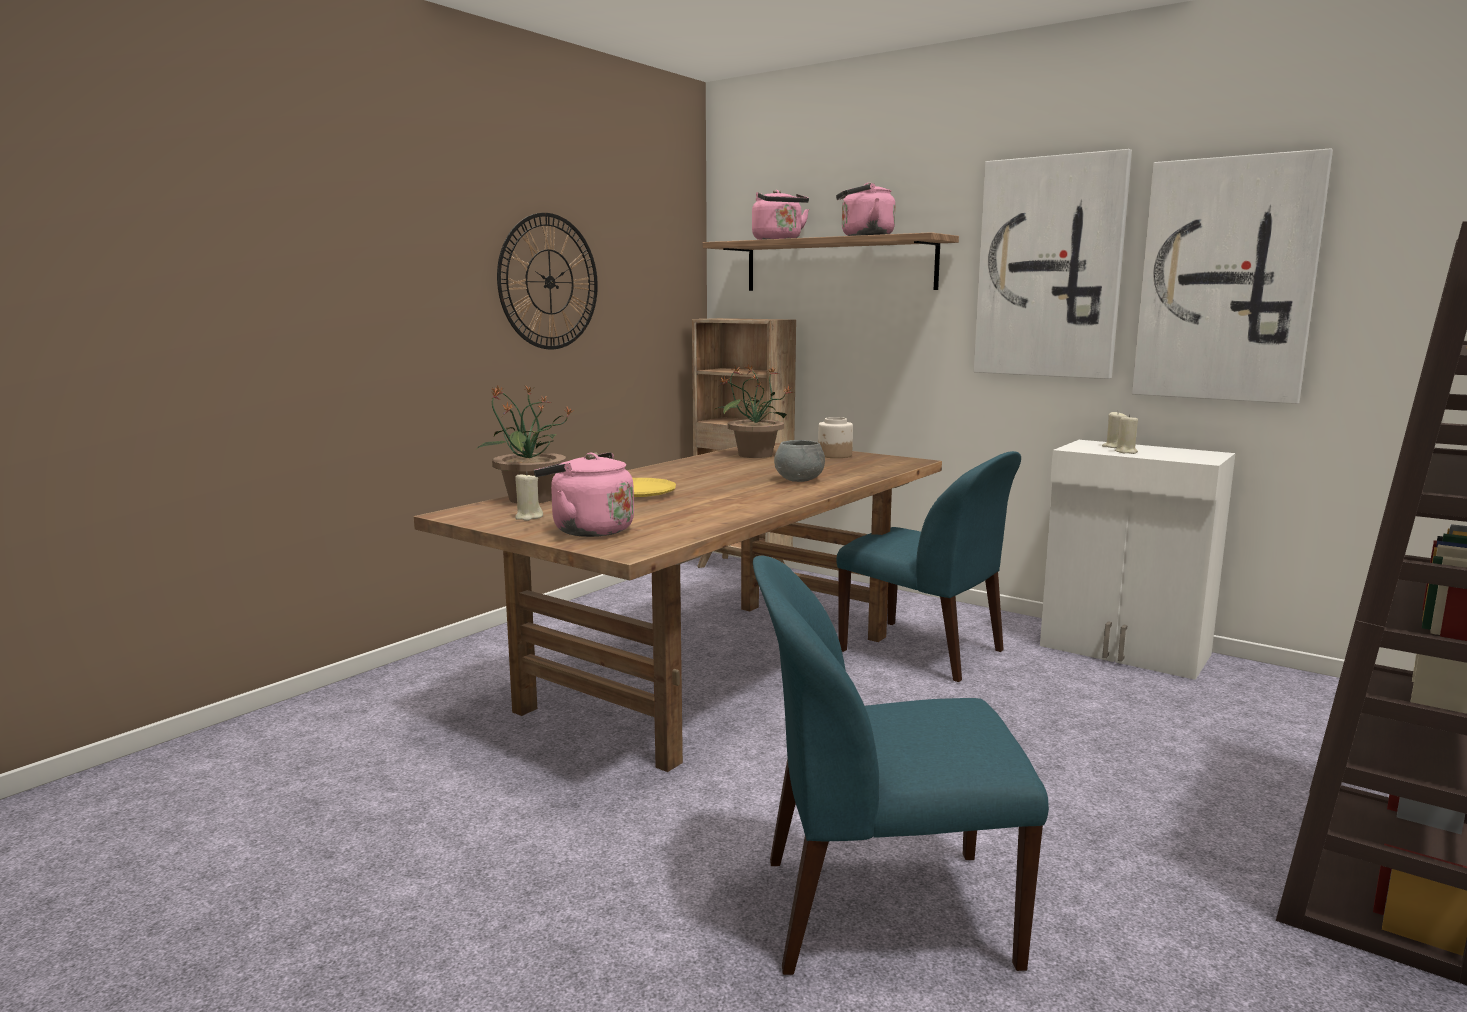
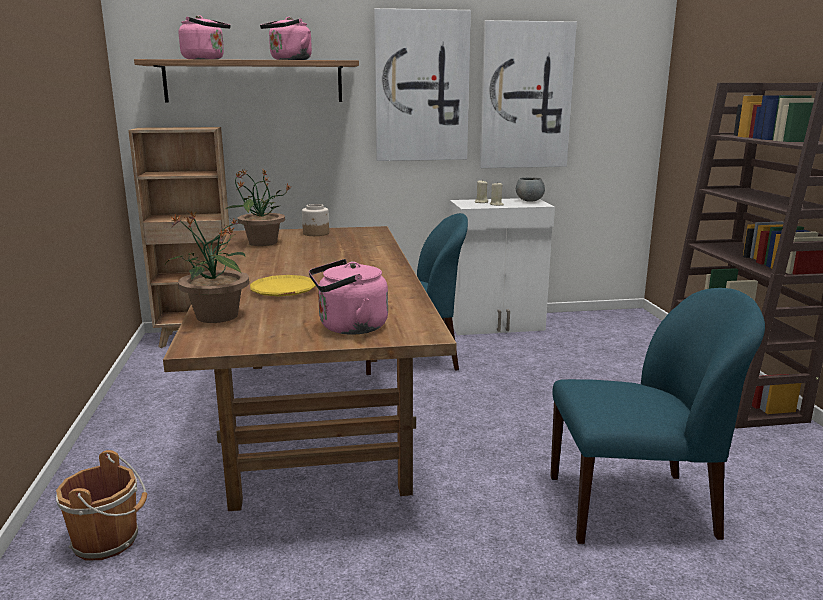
camera: 45 degrees left, 5 degrees up
wall clock [497,213,598,349] -> none
beige candle [515,472,543,521] -> none
blue chair [753,556,1049,975] -> blue chair turned 135 degrees counterclockwise [550,288,765,544]
grey bowl [774,440,825,482] -> grey bowl moved to [516,177,545,202]
none -> brown bucket [56,450,147,561]

